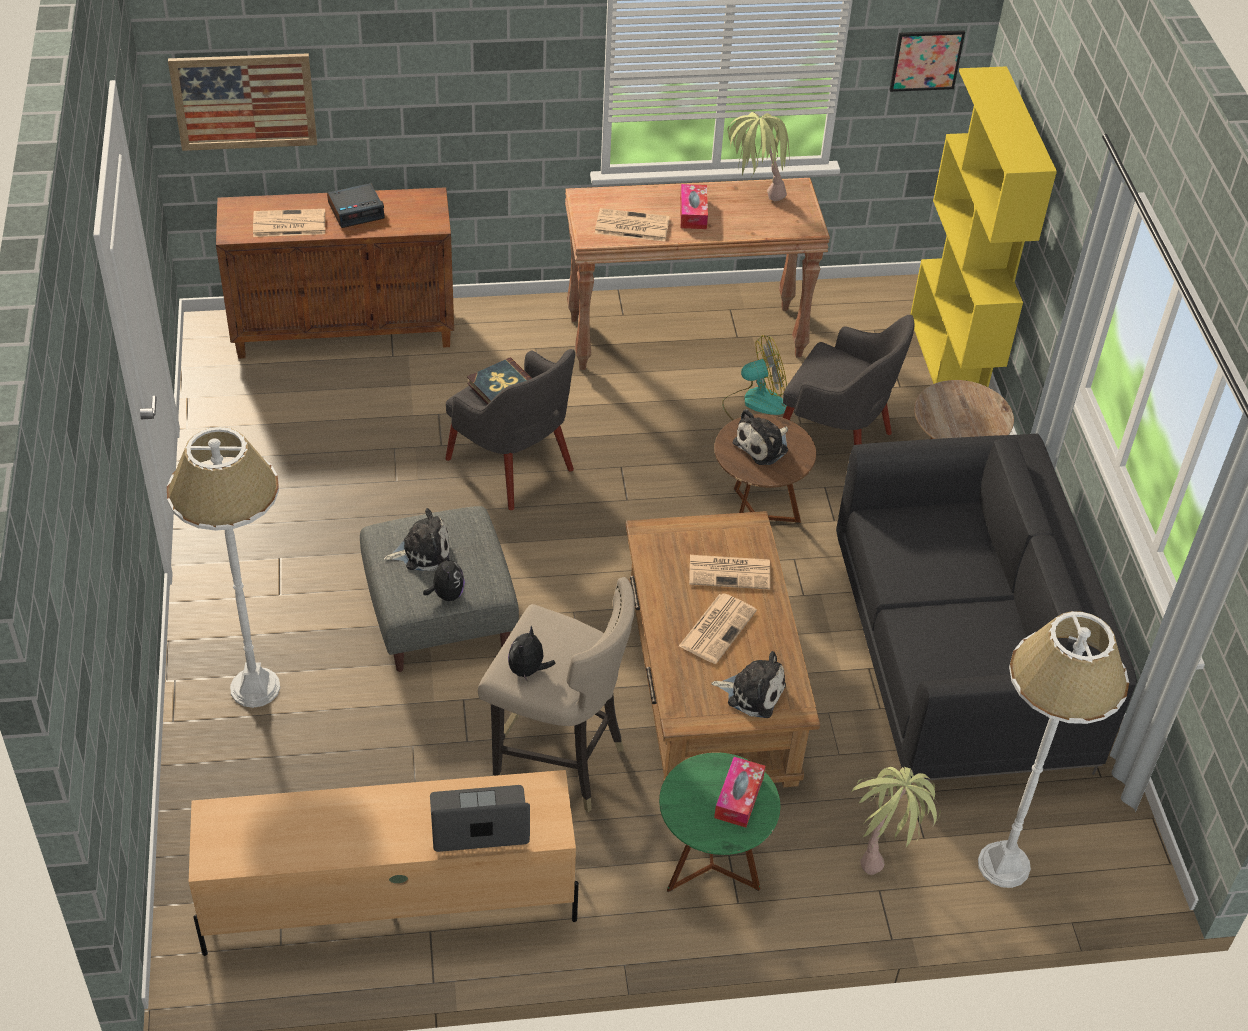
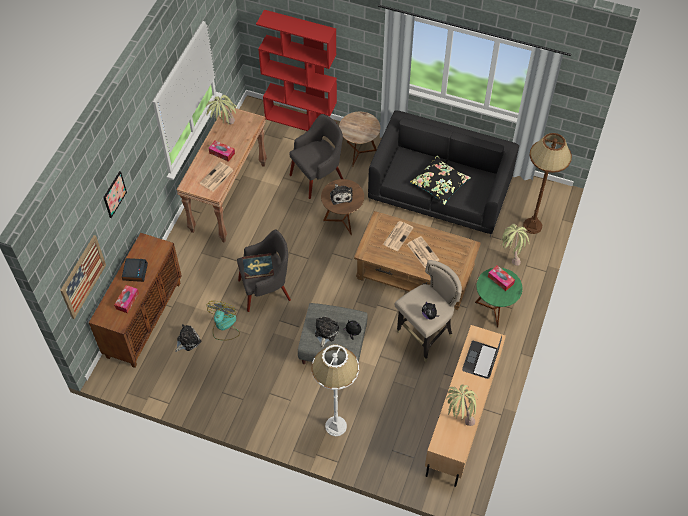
camera: 60 degrees left, 10 degrees up
newspaper [253,209,325,237] -> tissue box [114,285,139,313]
plush toy [711,651,786,718] -> plush toy moved to [175,324,201,352]
fan [722,335,787,421] -> fan moved to [206,301,240,340]
picture [889,30,965,92] -> picture moved to [103,171,127,218]
yellow bookcase [910,66,1057,387] -> red bookcase [256,10,337,131]
white floor lamp [978,611,1129,888] -> brown floor lamp [523,133,572,234]
none -> black pillow [410,156,471,205]
none -> potted plant [446,384,478,426]

